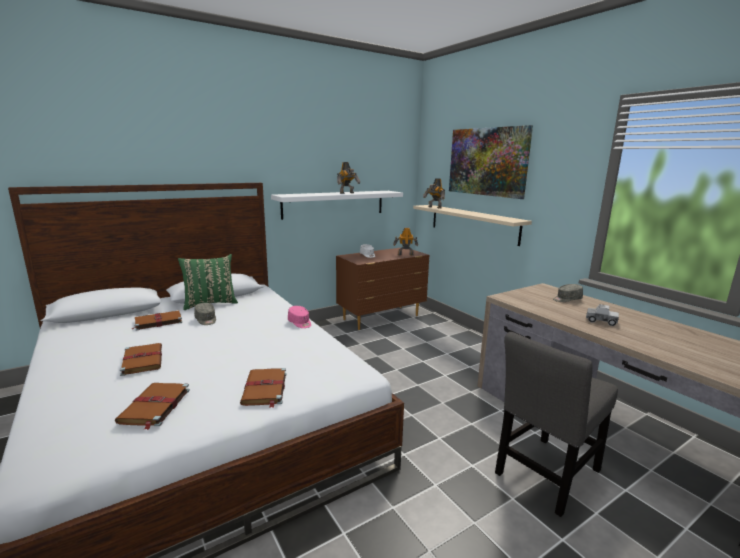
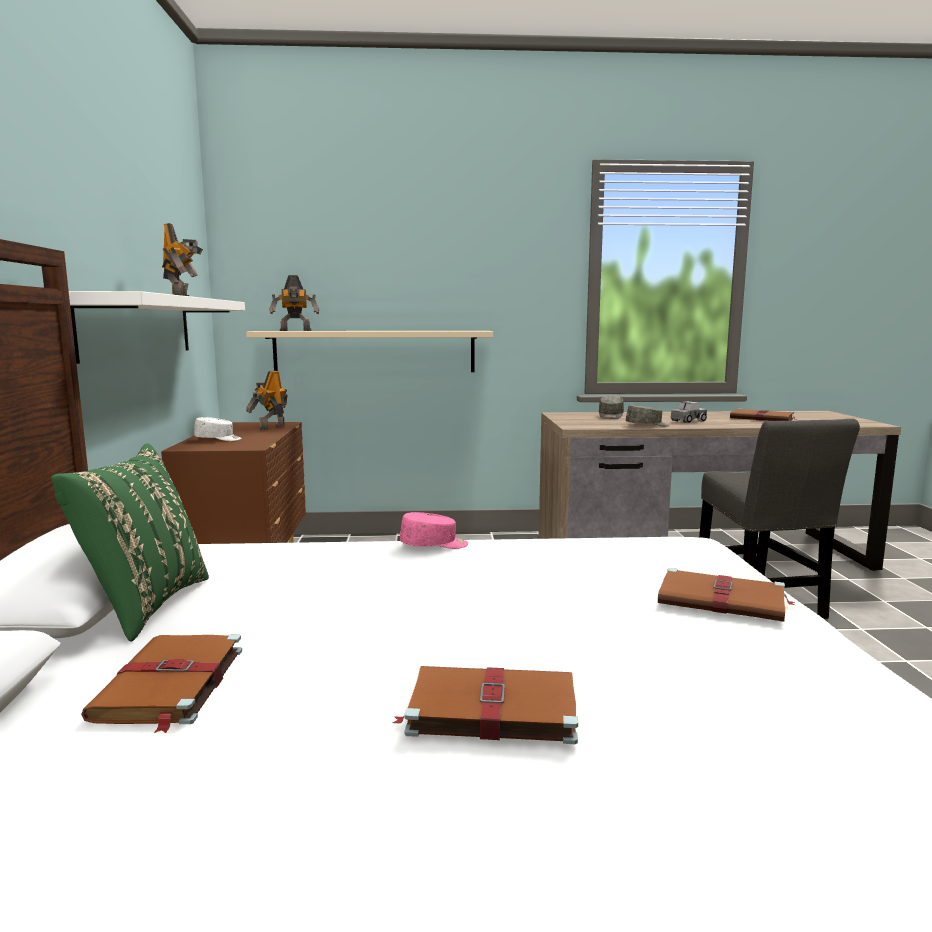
camera: 60 degrees left, 5 degrees down
brown book [115,383,190,430] -> brown book moved to [730,408,798,421]
grey cap [194,303,216,325] -> grey cap moved to [626,405,669,427]
picture [449,125,533,199] -> none

